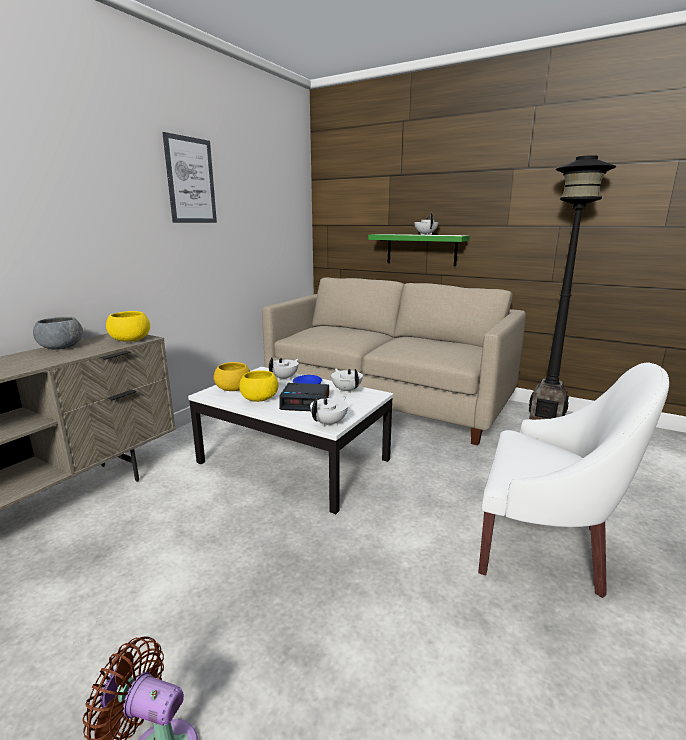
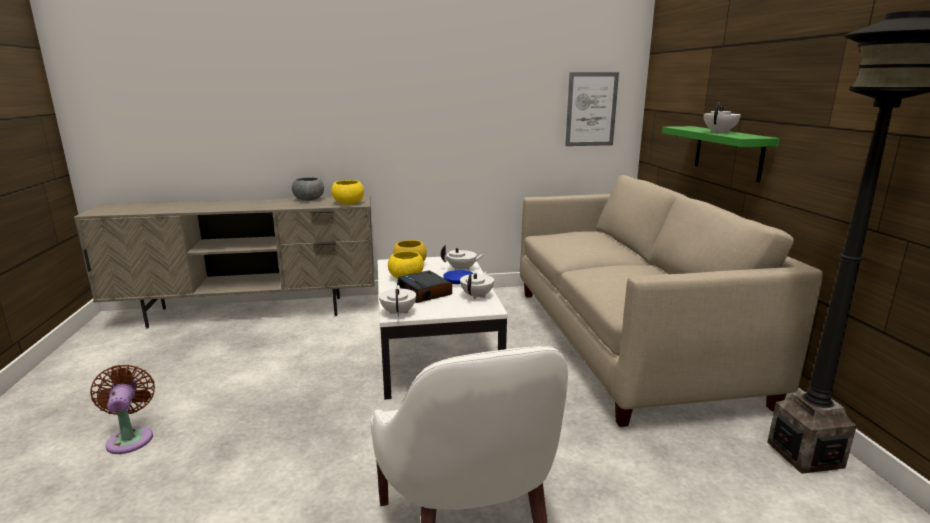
camera: 50 degrees right, 0 degrees up
picture [162,132,217,223] -> picture moved to [565,72,619,146]
white teapot [310,396,348,427] -> white teapot turned 90 degrees counterclockwise [379,285,416,317]

